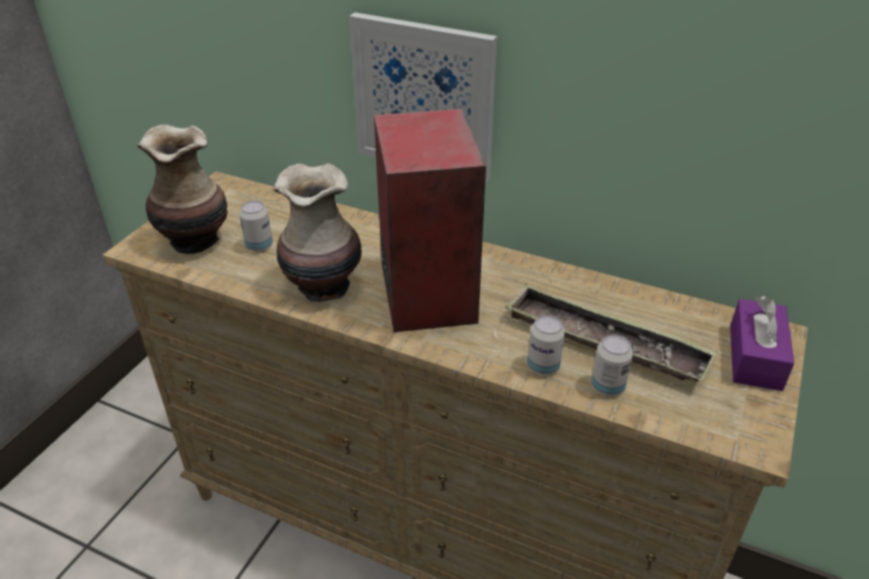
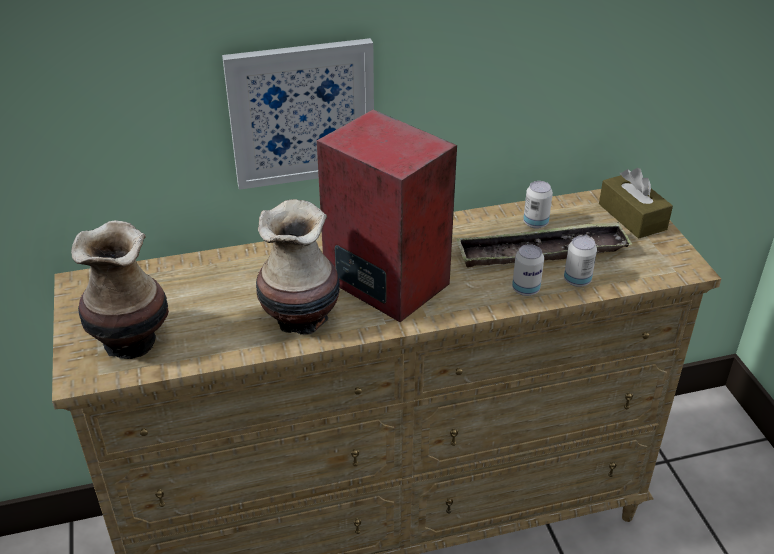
camera: 40 degrees left, 0 degrees up
can [239,200,273,252] -> can moved to [523,181,553,229]
purple tissue box [730,296,794,391] -> brown tissue box [599,168,673,239]

